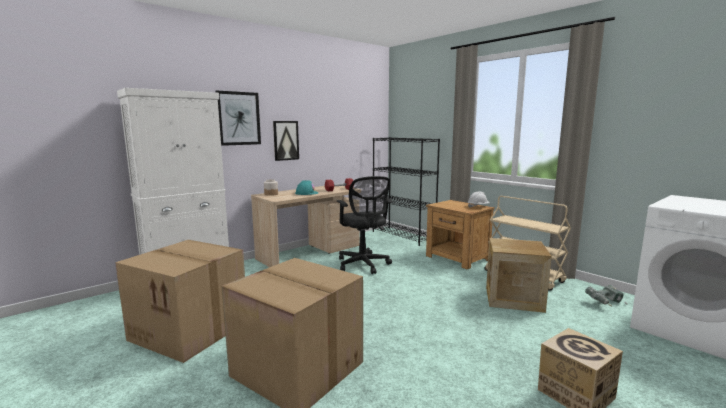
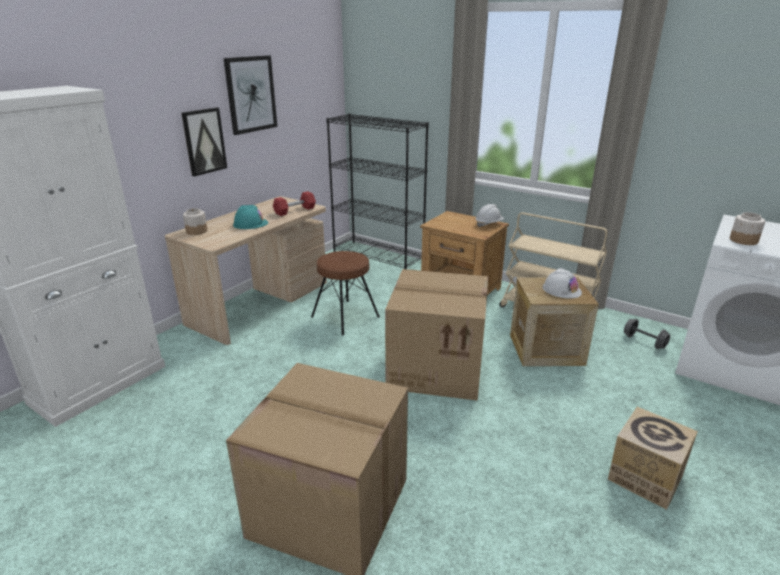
camera: 15 degrees left, 15 degrees up
cardboard box [115,240,245,363] -> cardboard box moved to [385,269,488,401]
picture [216,90,261,146] -> picture moved to [223,55,277,135]
black office chair [337,176,393,274] -> brown stool [311,251,380,335]
power drill [585,285,627,307] -> grey dumbbell [624,319,670,349]
none -> white hard hat [542,268,582,298]
none -> jar [730,212,765,245]

